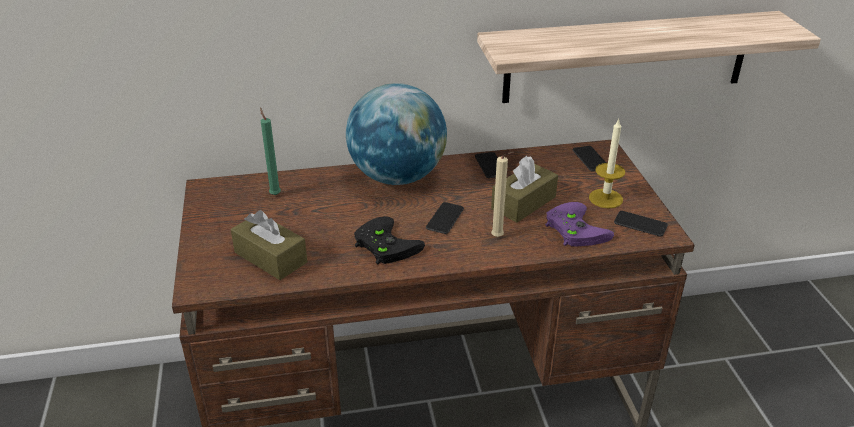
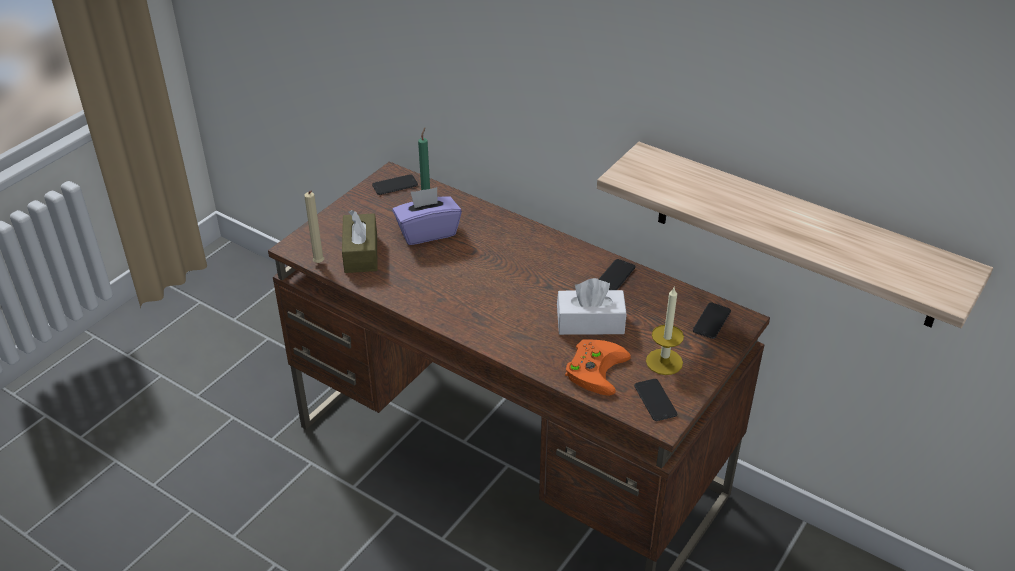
camera: 45 degrees right, 5 degrees up
globe [346,83,447,185] -> none
black game controller [354,216,425,264] -> none
phone [426,202,464,234] -> phone moved to [372,174,418,195]
beige candle [491,152,514,237] -> beige candle moved to [304,191,324,263]
brown tissue box [491,156,558,223] -> white tissue box [557,278,626,335]
purple game controller [545,202,614,246] -> orange game controller [565,339,631,396]
none -> purple tissue box [392,187,462,245]

